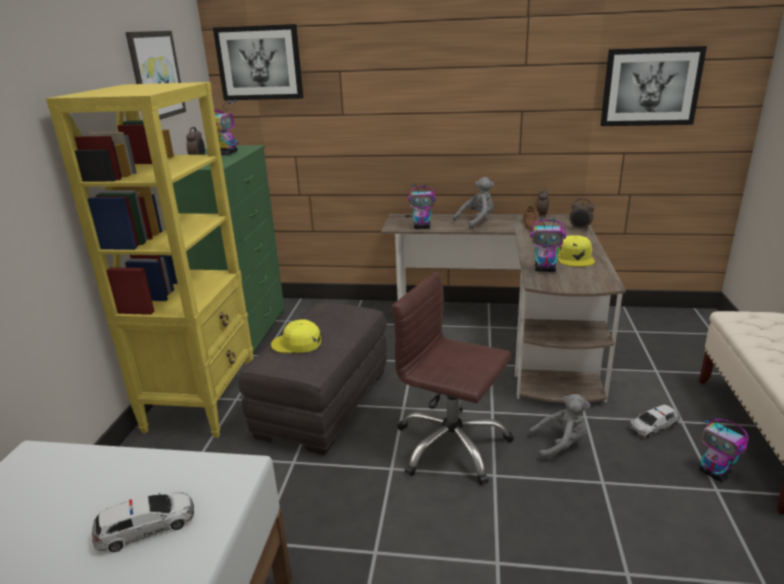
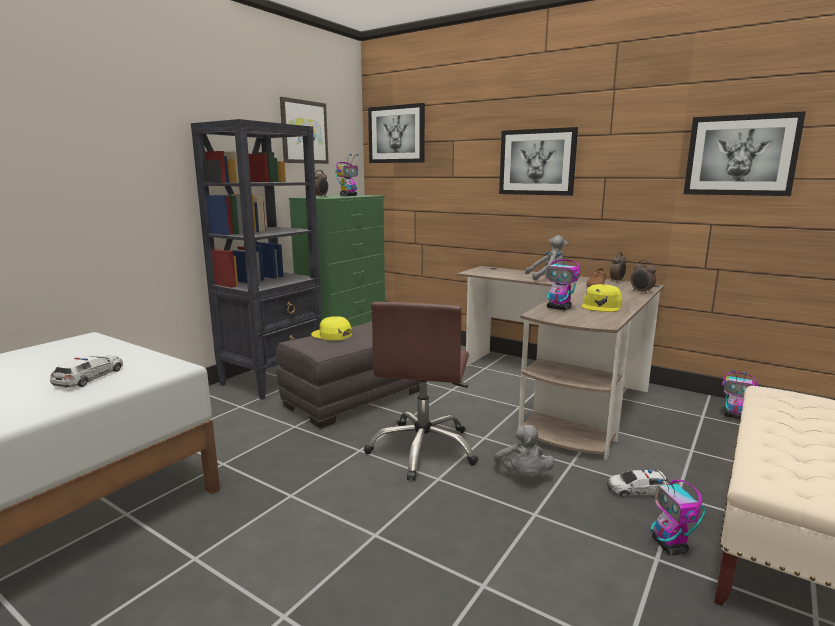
camera: 25 degrees right, 10 degrees down
yellow bookcase [46,82,253,438] -> black bookcase [191,119,322,400]
toy car [92,492,194,552] -> toy car turned 75 degrees counterclockwise [50,356,123,388]
brown office chair [392,272,514,485] -> brown office chair turned 135 degrees counterclockwise [364,302,479,481]
toy robot [408,184,436,229] -> toy robot moved to [722,370,757,419]
grey plush toy [528,394,590,460] -> grey plush toy turned 60 degrees clockwise [494,425,555,477]
none -> picture [499,127,578,196]

